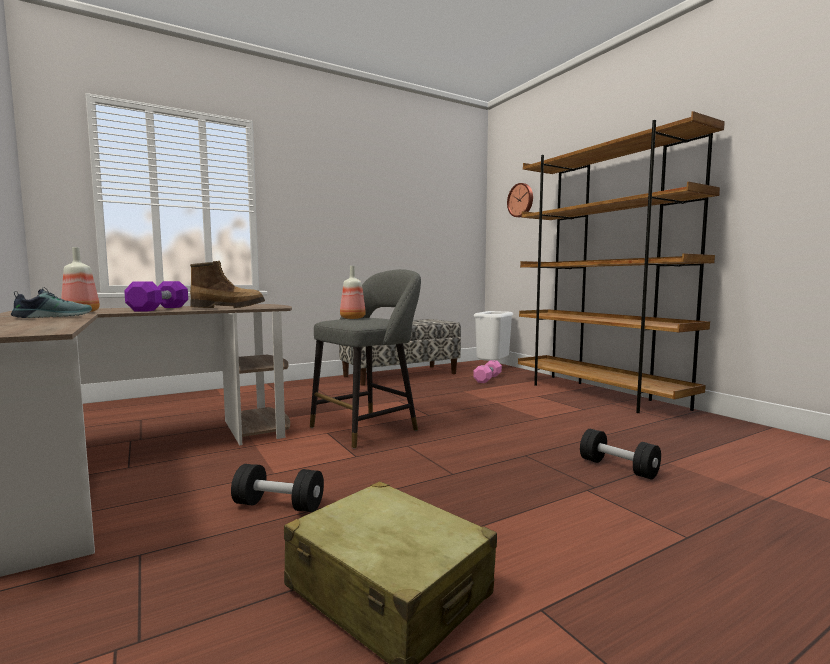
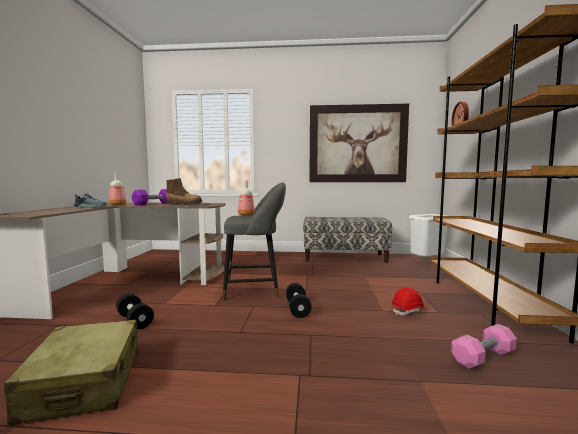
camera: 35 degrees right, 0 degrees up
pink dumbbell [473,360,502,383] -> pink dumbbell moved to [451,324,517,369]
black dumbbell [580,429,661,480] -> black dumbbell moved to [286,283,312,318]
none -> picture [309,104,409,182]
none -> red hard hat [392,287,426,315]

